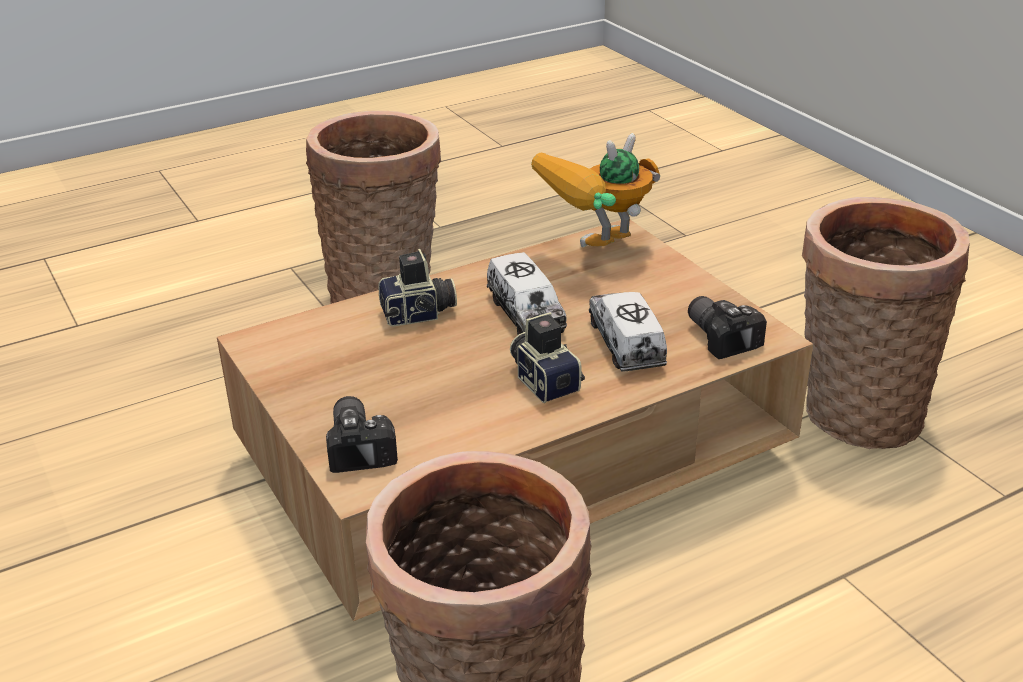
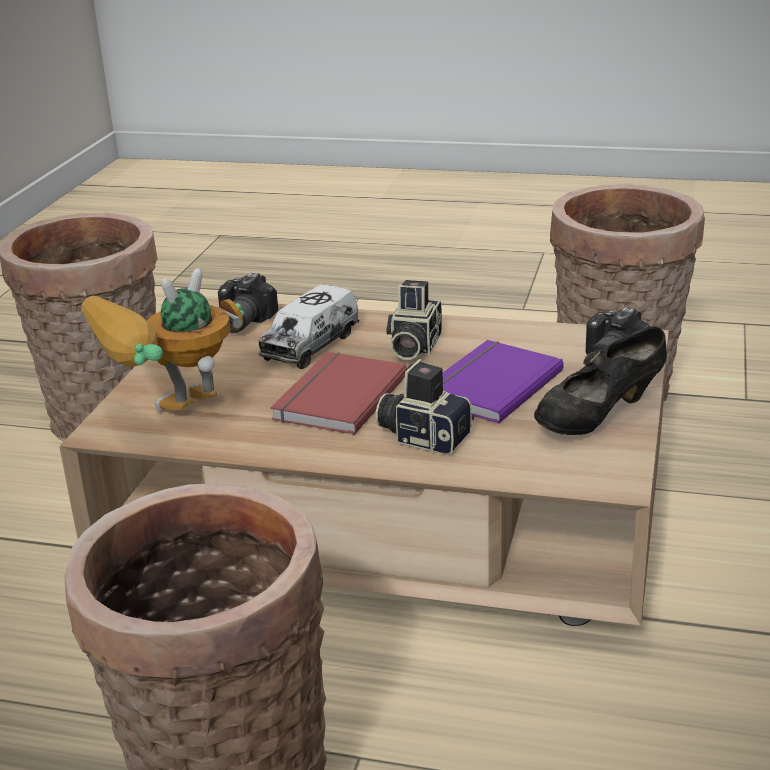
camera: 135 degrees left, 5 degrees down
toy truck [487,252,567,335] -> red book [270,352,407,435]
toy robot [531,133,660,248] -> toy robot turned 135 degrees clockwise [81,268,244,412]
none -> purple book [443,340,564,424]
none -> black shoe [534,326,667,435]

